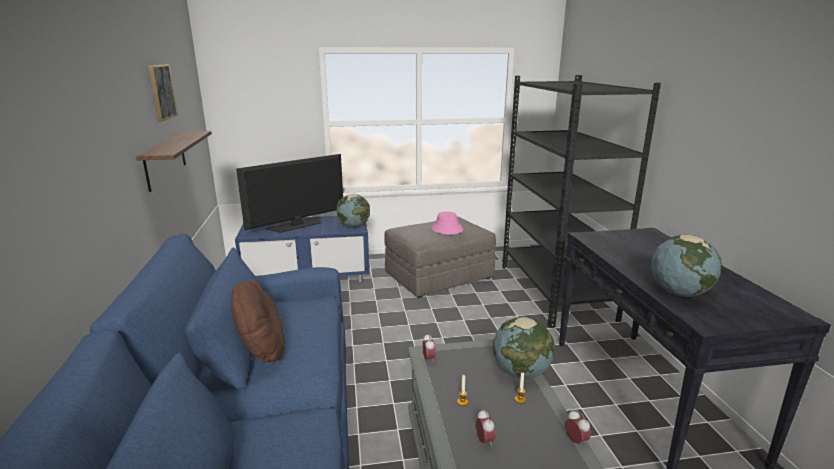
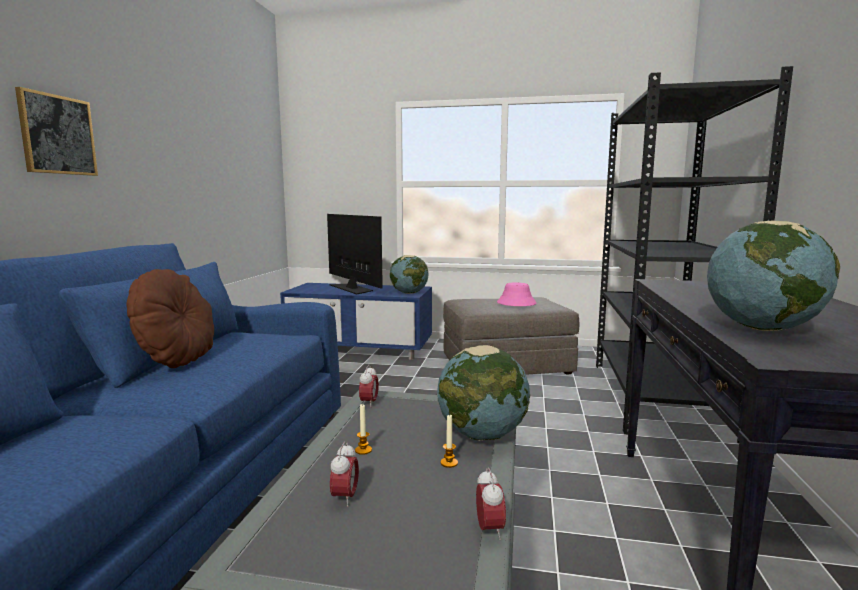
camera: 20 degrees right, 10 degrees down
shelf [136,131,212,192] -> none
picture [148,64,178,122] -> picture moved to [15,87,98,176]
television [236,154,343,233] -> television turned 105 degrees counterclockwise [327,214,383,295]

